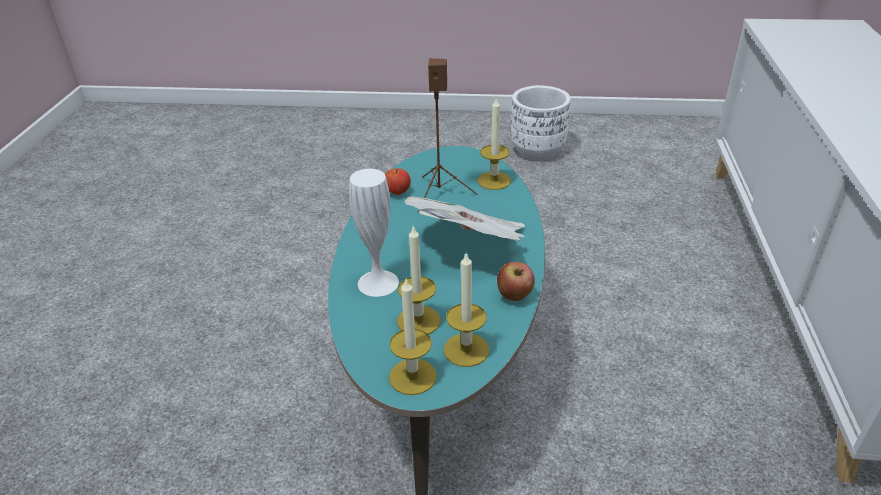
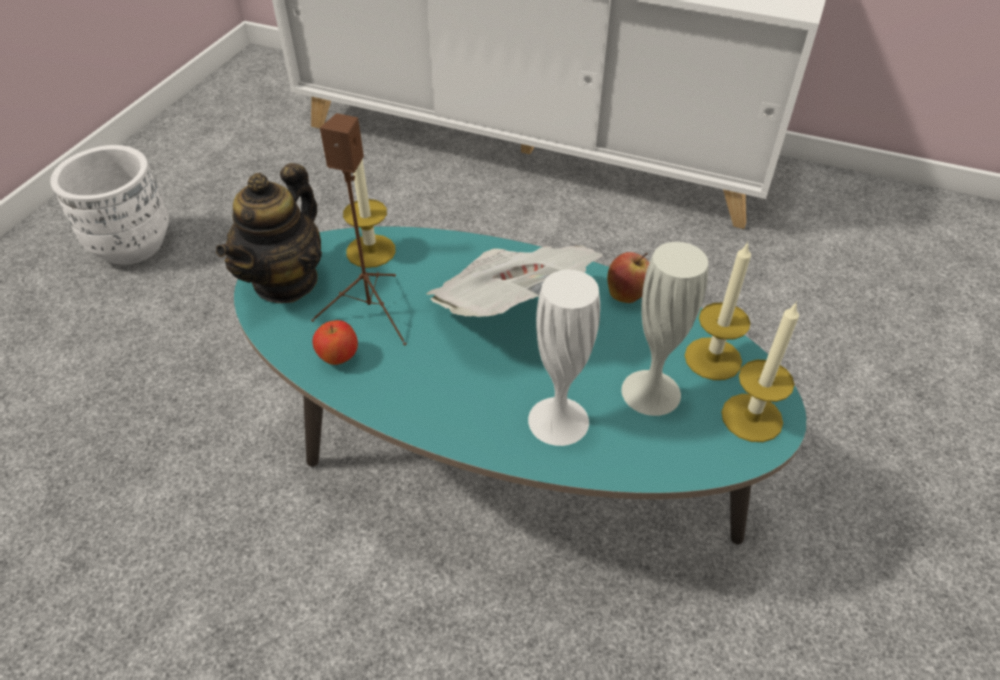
camera: 75 degrees left, 10 degrees up
candle [397,225,441,334] -> white vase [621,242,708,416]
none -> teapot [216,163,322,303]

